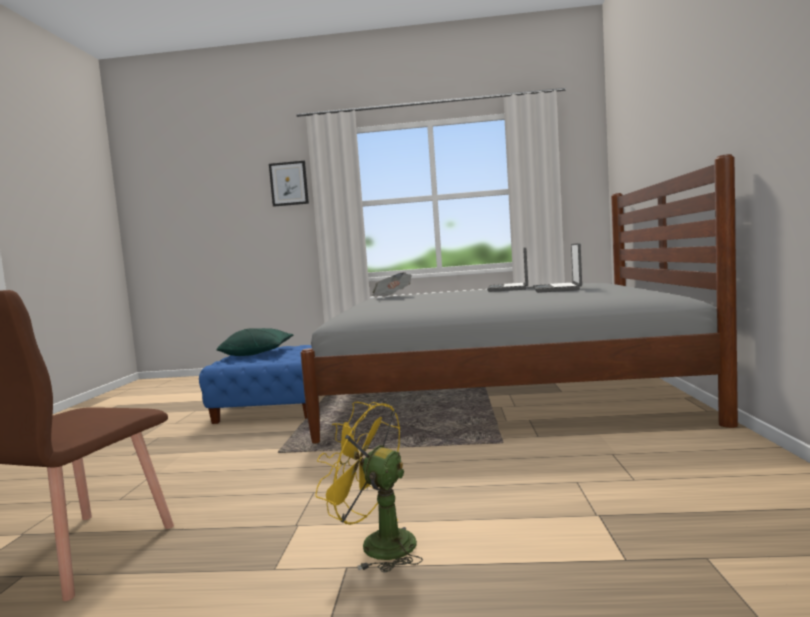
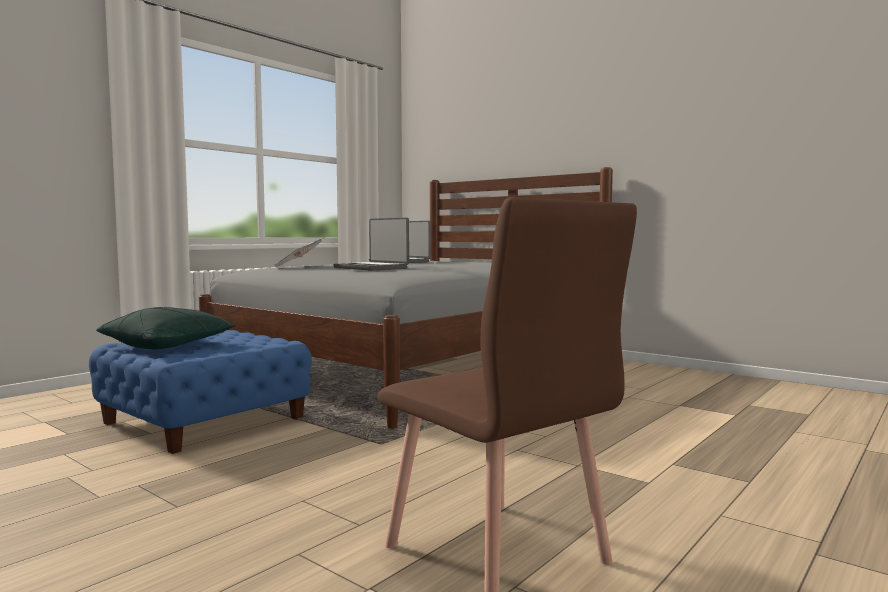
camera: 55 degrees left, 0 degrees up
picture [269,161,309,207] -> none
yellow fan [316,402,423,573] -> none
laptop [533,243,582,293] -> laptop moved to [333,218,409,271]

